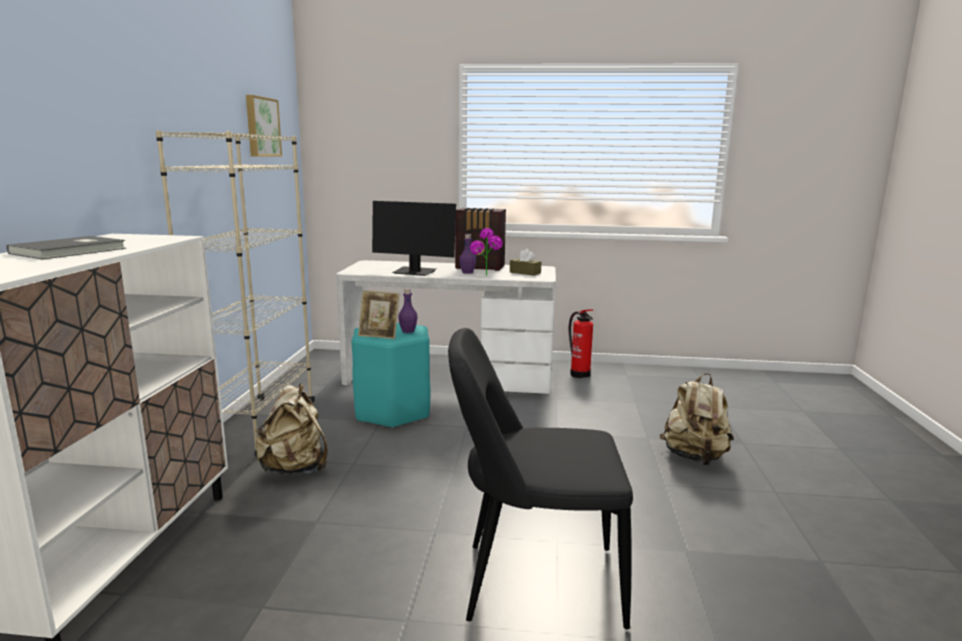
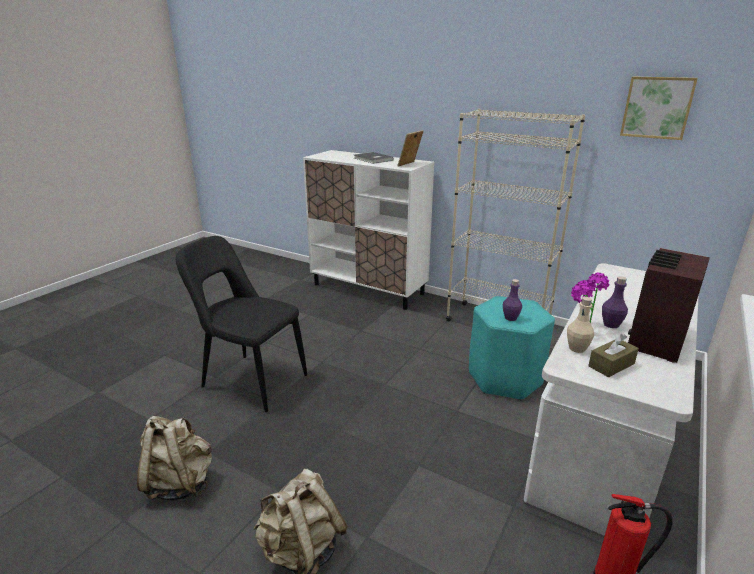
camera: 115 degrees right, 10 degrees up
beige backpack [255,384,327,474] -> beige backpack moved to [137,416,213,500]
picture frame [358,290,400,339] -> picture frame moved to [398,130,424,167]
monitor [372,201,456,276] -> none
black chair [448,328,633,629] -> black chair turned 90 degrees counterclockwise [176,236,307,412]
none -> beige bottle [567,297,594,353]

